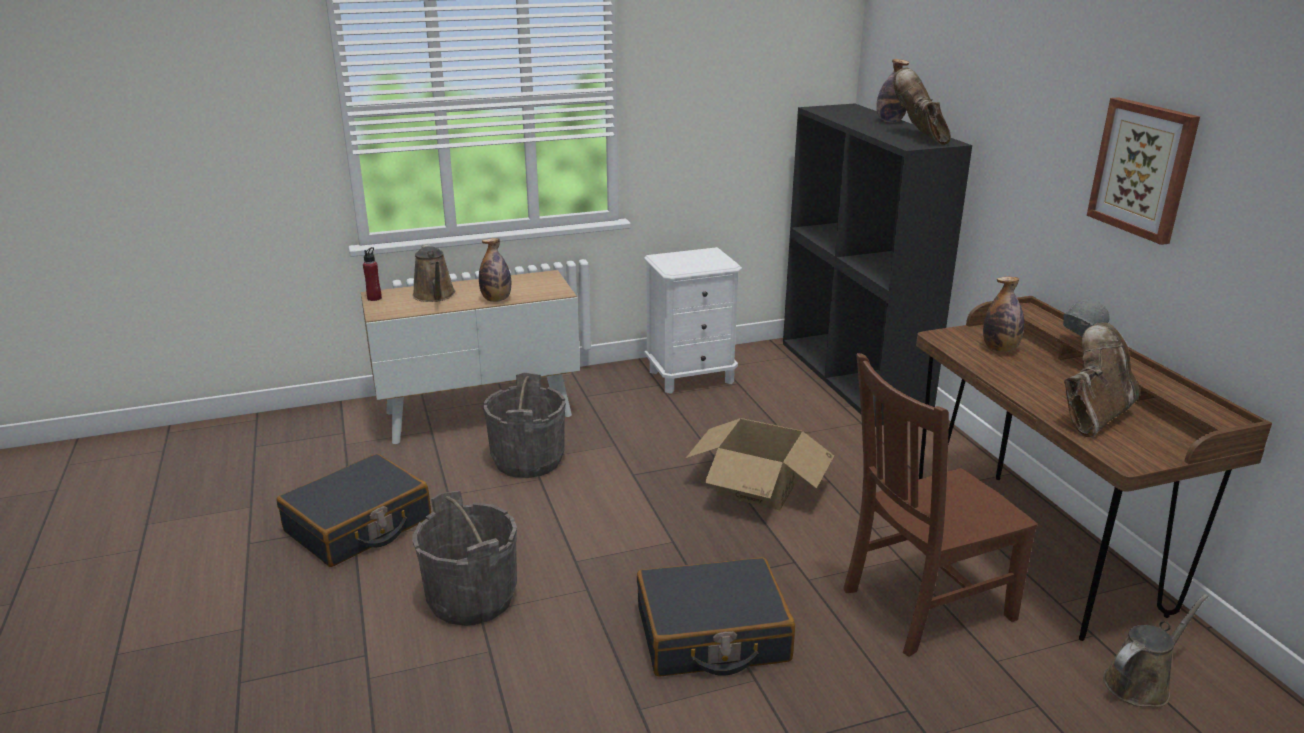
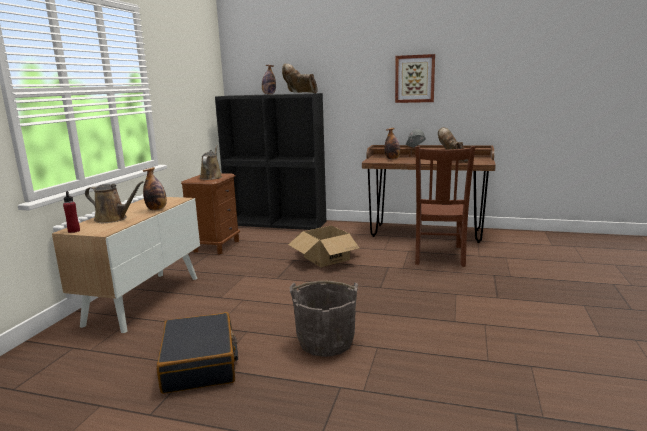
camera: 55 degrees left, 10 degrees down
grey bucket [483,373,566,478] -> none
black suitcase [637,557,795,677] -> none
white nightstand [644,247,742,394] -> brown nightstand [181,173,240,254]
brown watering can [1103,594,1209,707] -> brown watering can moved to [199,145,222,180]

